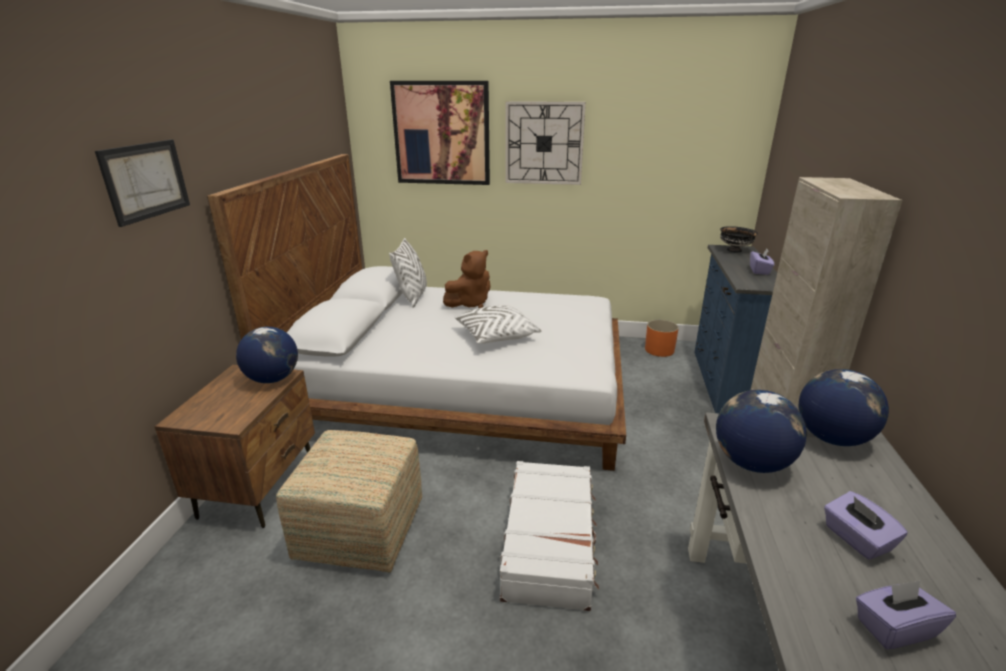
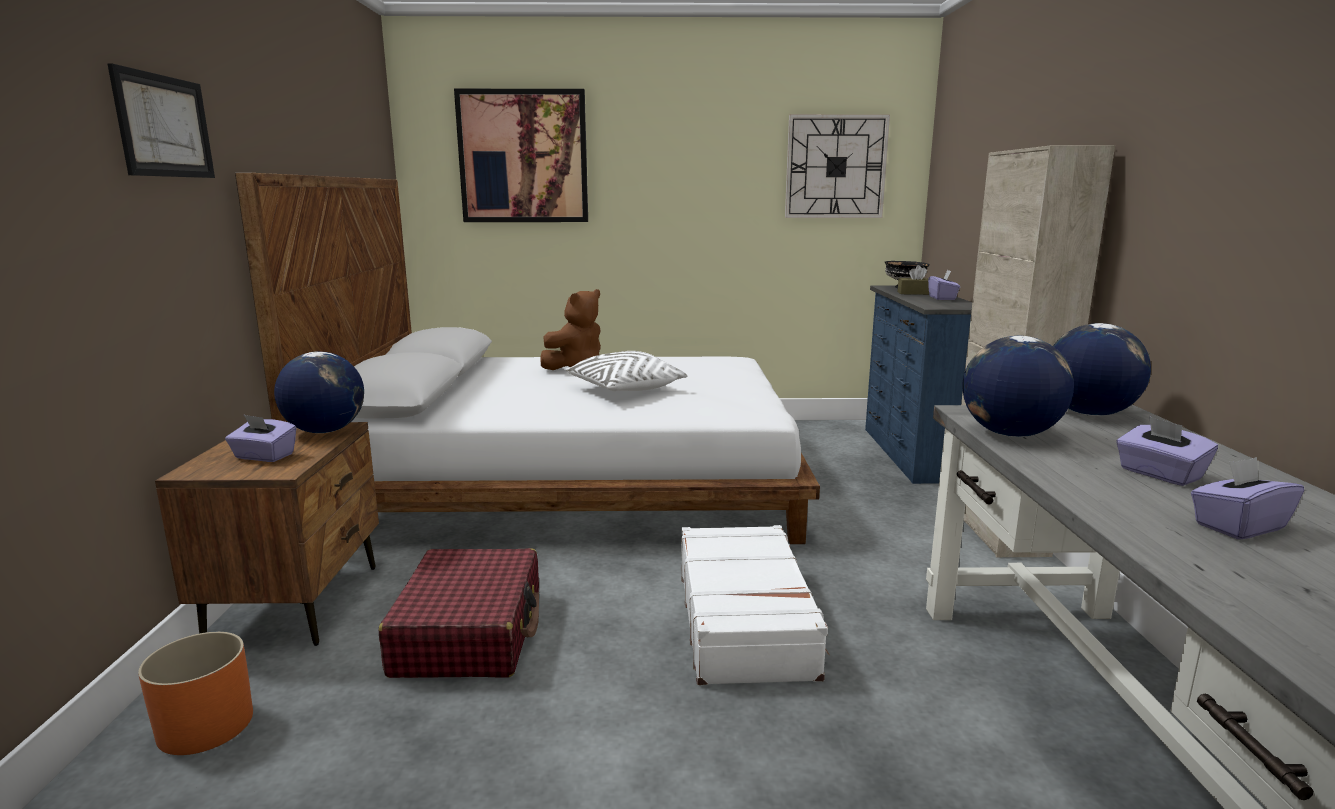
camera: 10 degrees left, 10 degrees down
ottoman [276,430,422,573] -> red suitcase [379,548,539,678]
white pillow [389,238,427,308] -> none
wall clock [505,101,586,185] -> wall clock moved to [785,114,890,218]
orange planter [645,320,679,357] -> orange planter moved to [138,632,253,755]
none -> purple tissue box [225,415,296,462]
none -> brown tissue box [898,265,929,295]

